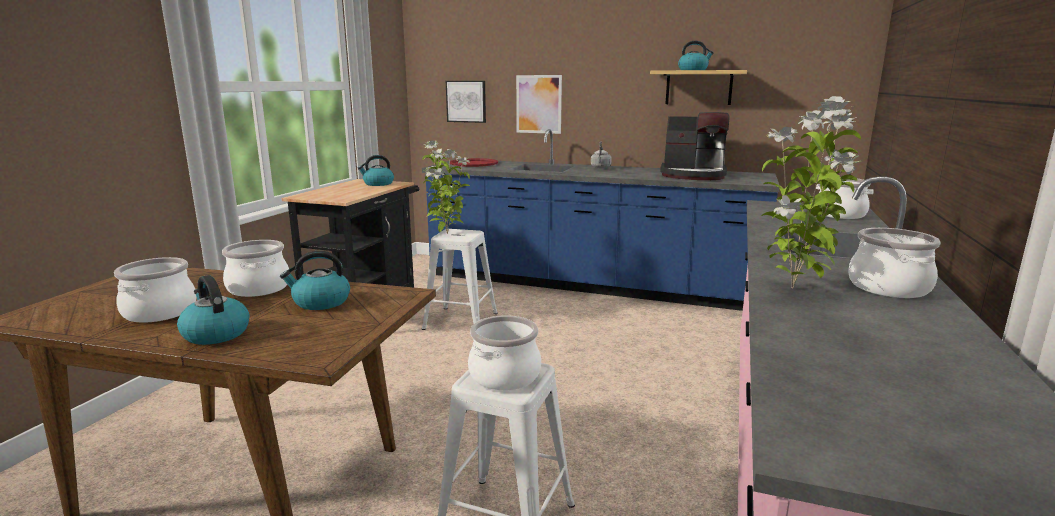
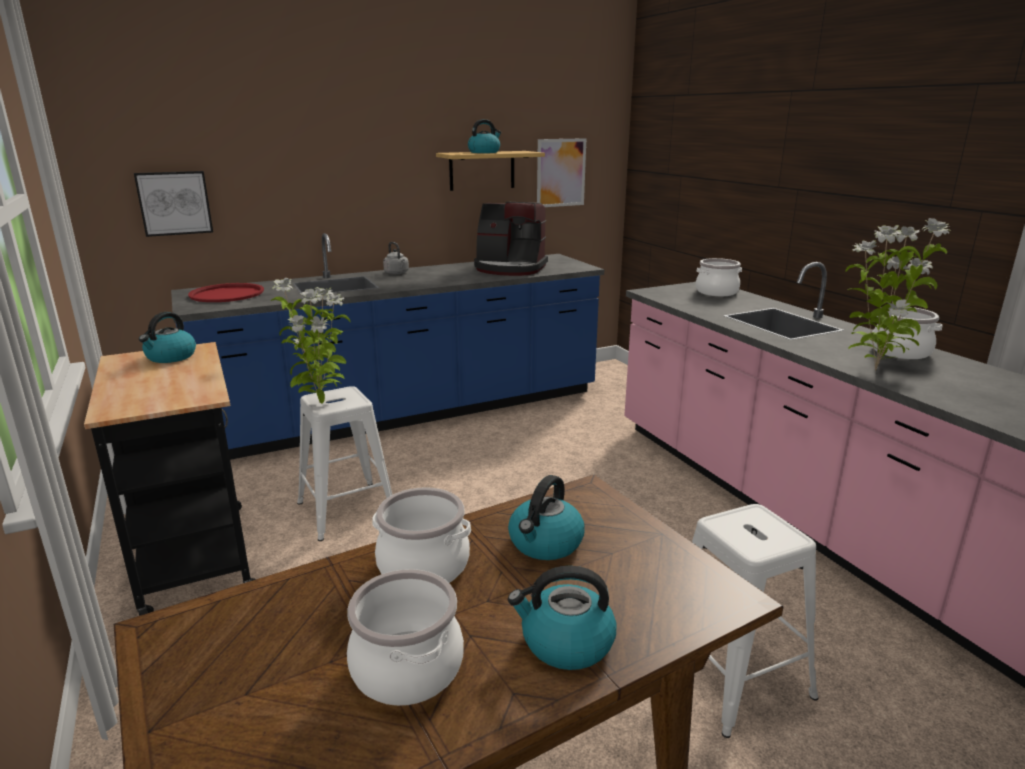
camera: 45 degrees left, 5 degrees up
cooking pot [468,316,541,390] -> none
picture [516,75,562,134] -> picture moved to [537,138,586,207]
coffee machine [660,112,729,180] -> coffee machine turned 45 degrees clockwise [474,202,548,276]

